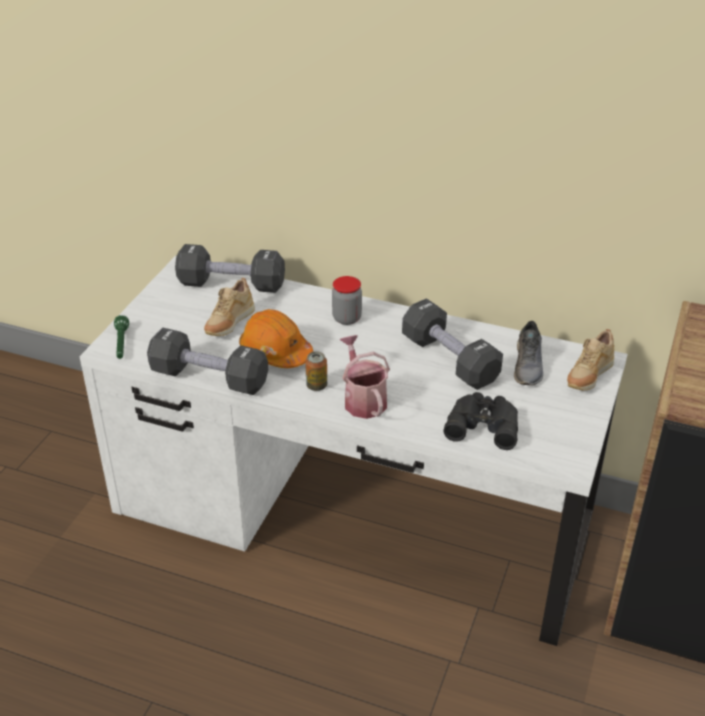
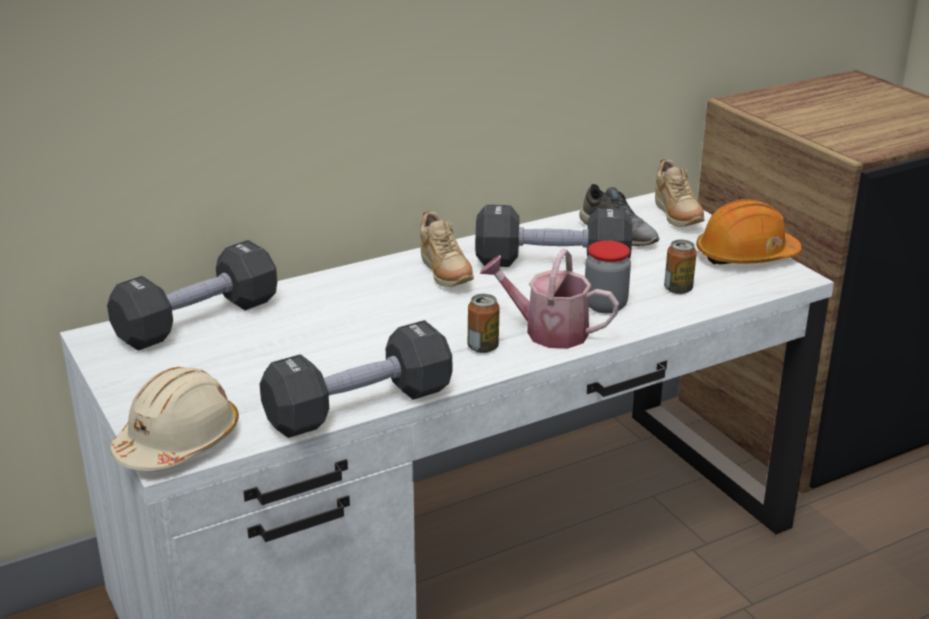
camera: 50 degrees left, 10 degrees down
green flashlight [114,315,129,359] -> beige hard hat [110,367,239,471]
beige shoe [204,278,255,336] -> beige shoe moved to [420,211,474,287]
orange hard hat [239,309,313,368] -> orange hard hat moved to [696,199,802,265]
jar [332,276,362,325] -> jar moved to [585,240,631,313]
black binoculars [444,392,518,450] -> can [664,240,697,294]

